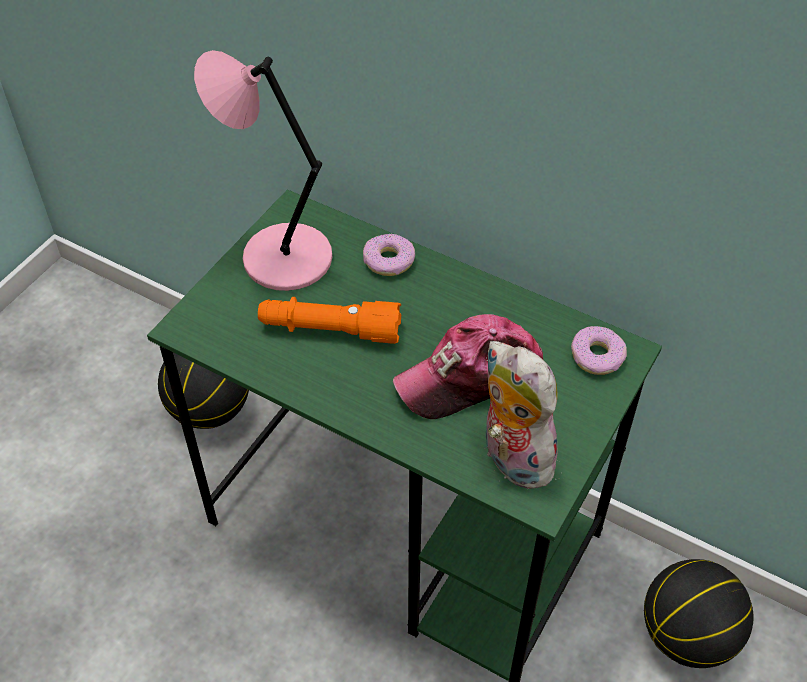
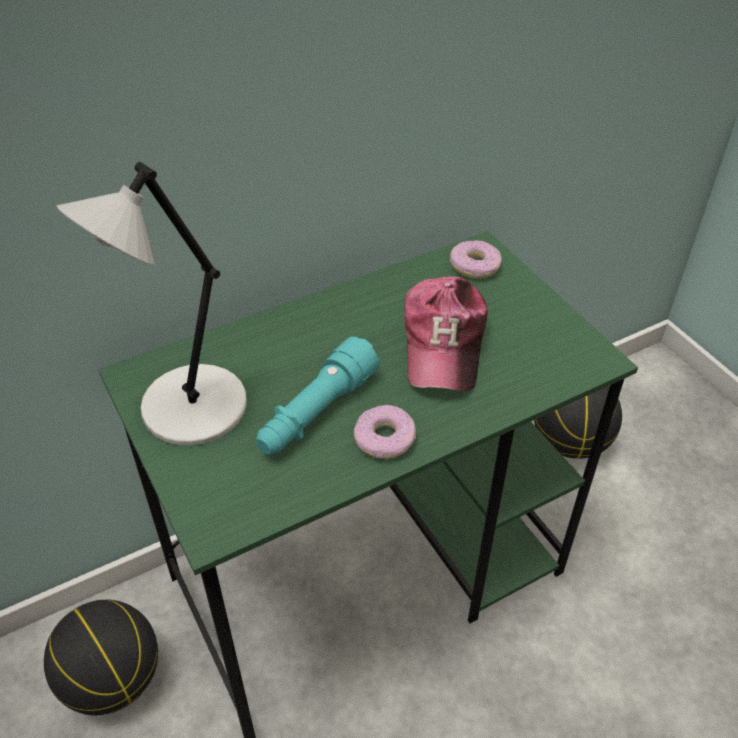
camera: 60 degrees left, 5 degrees down
pink table lamp [194,50,332,291] -> grey table lamp [56,162,247,446]
orange flashlight [258,297,401,344] -> turquoise flashlight [256,336,380,454]
donut [363,233,415,276] -> donut moved to [354,405,416,459]
plush toy [484,341,562,489] -> none

